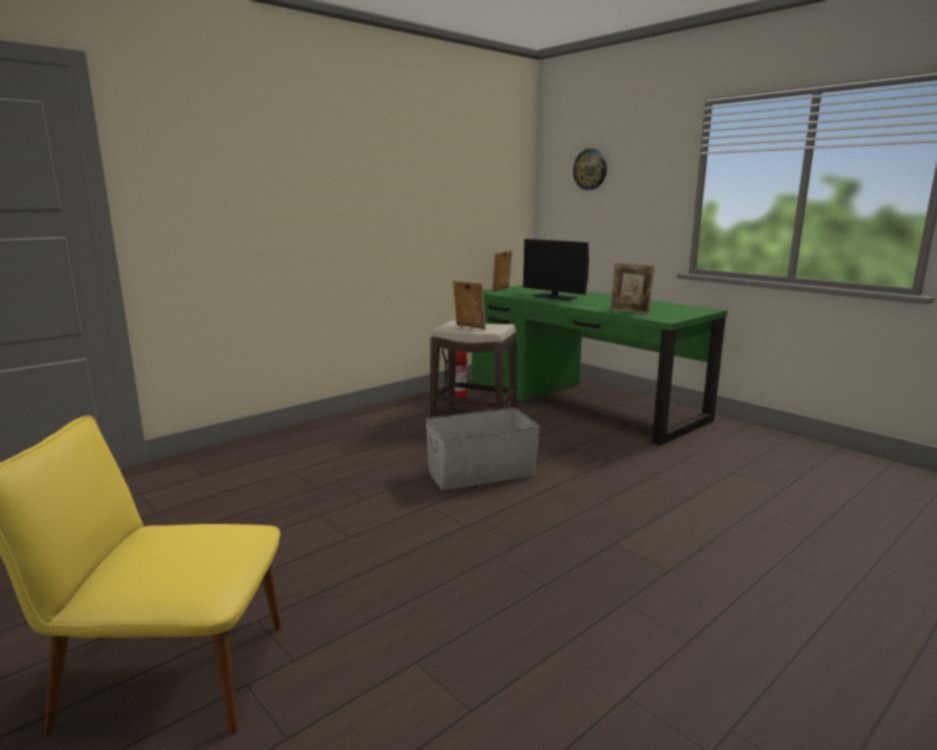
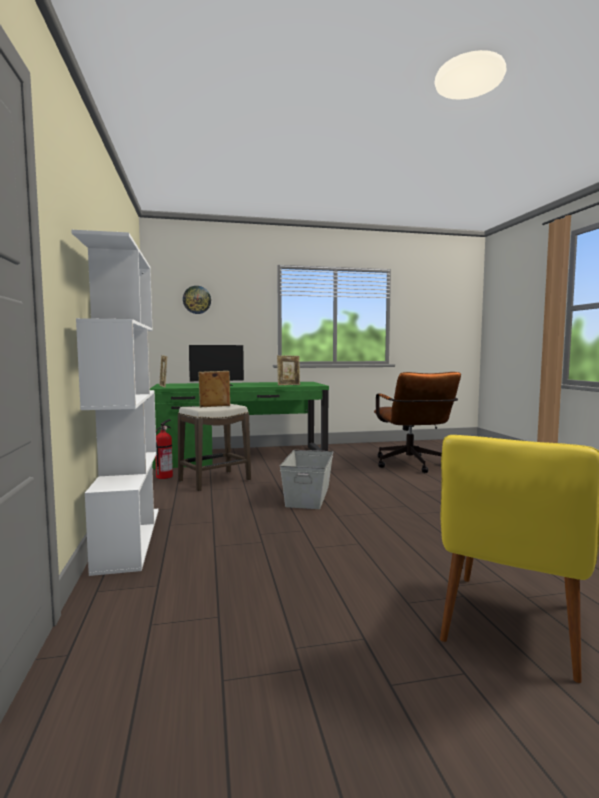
camera: 60 degrees left, 10 degrees down
none -> white bookcase [71,230,158,576]
none -> brown office chair [374,372,461,473]

